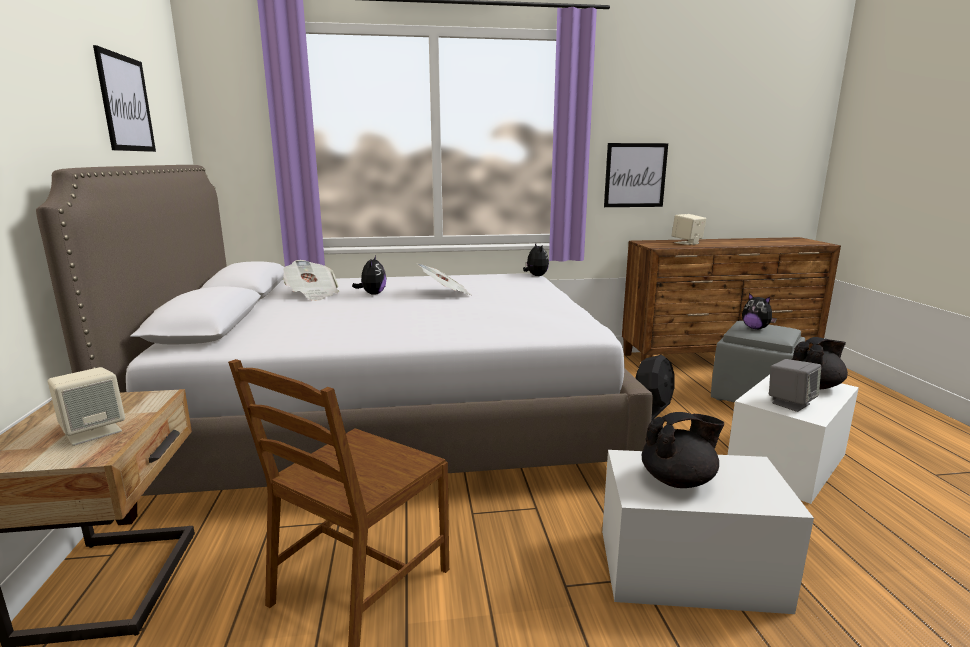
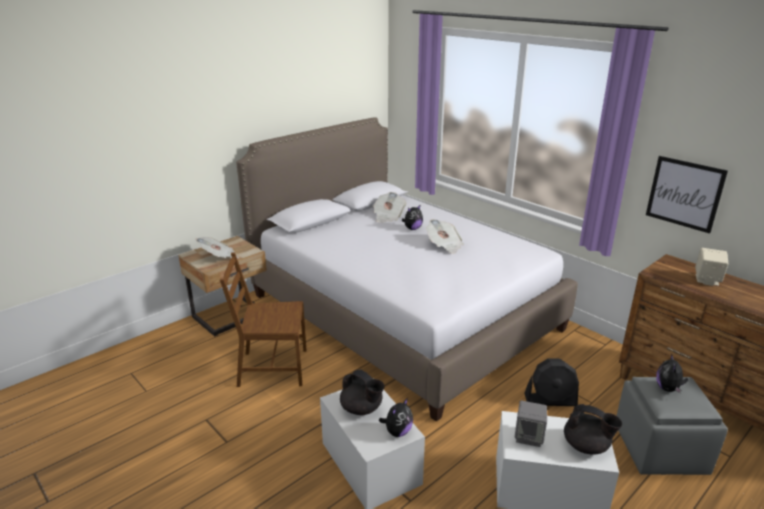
camera: 55 degrees right, 10 degrees up
beige speaker [48,367,125,446] -> newspaper [196,237,239,259]
picture [93,45,156,152] -> none
plush toy [523,243,549,276] -> plush toy moved to [379,398,413,437]

